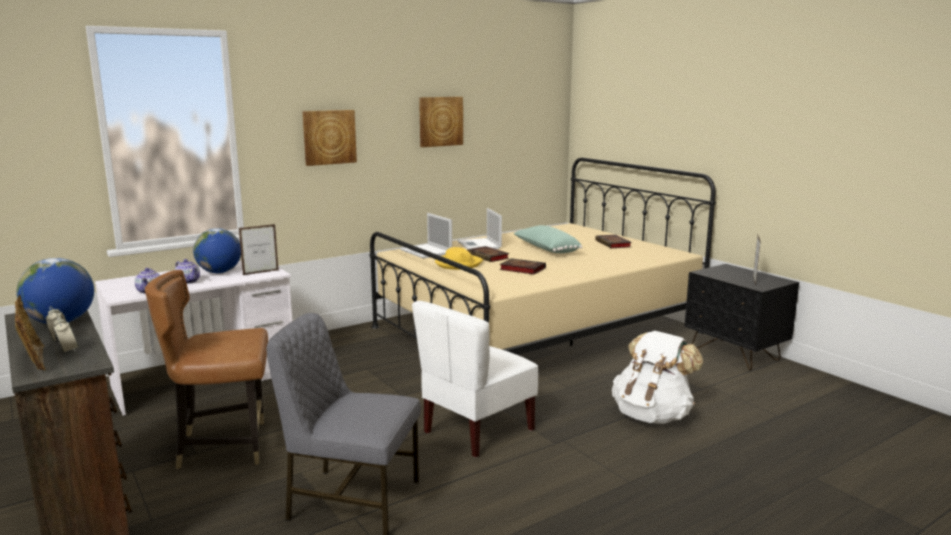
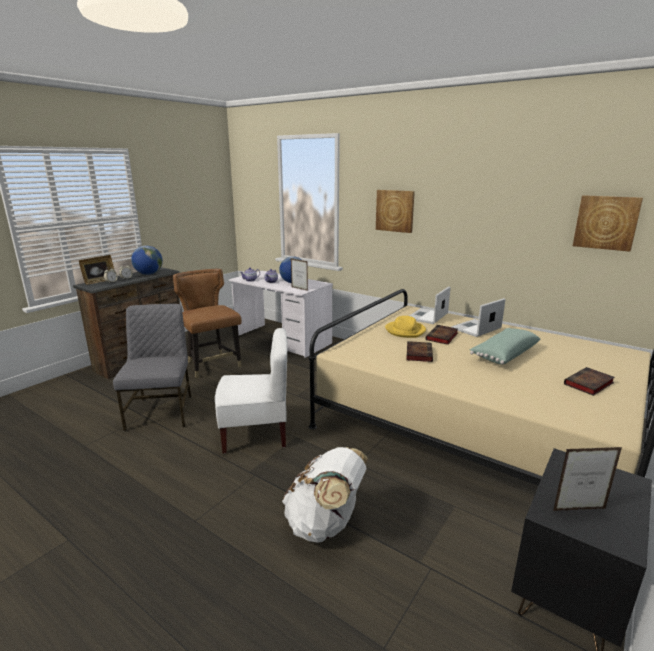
camera: 70 degrees right, 5 degrees up
white chair [412,301,538,458] -> white chair turned 150 degrees clockwise [215,328,288,454]
picture [419,97,463,147] -> picture moved to [573,195,643,252]

